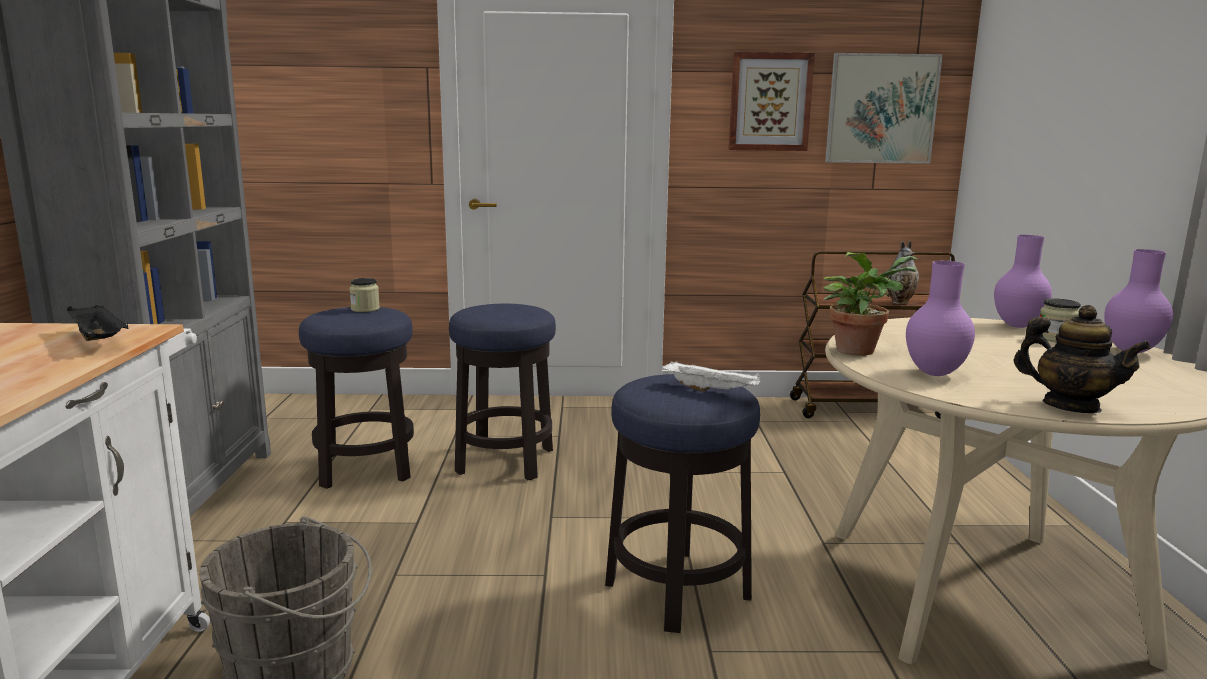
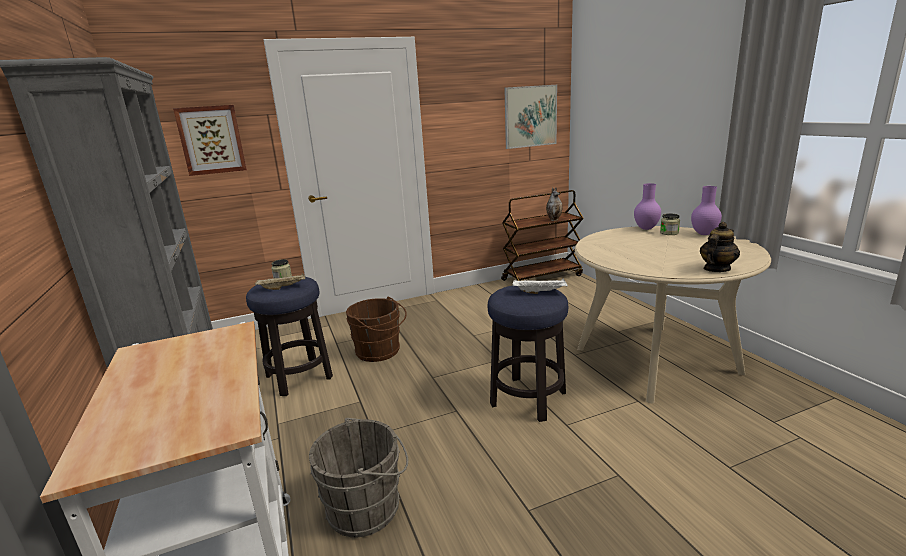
camera: 20 degrees left, 5 degrees up
black tray [67,305,128,341] -> none
stool [449,304,556,480] -> brown bucket [346,297,407,362]
picture [729,52,815,151] -> picture moved to [173,105,247,176]
potted plant [823,252,918,356] -> none
purple vase [906,261,975,376] -> none
teapot [1013,305,1151,413] -> teapot turned 60 degrees counterclockwise [700,222,740,272]
none -> beige tray [255,273,305,290]

